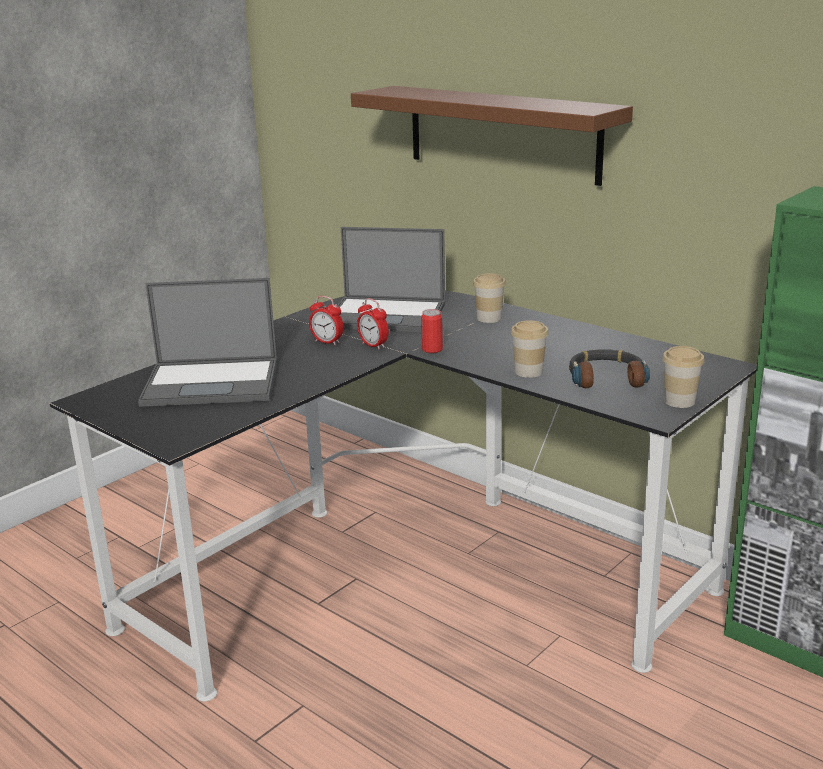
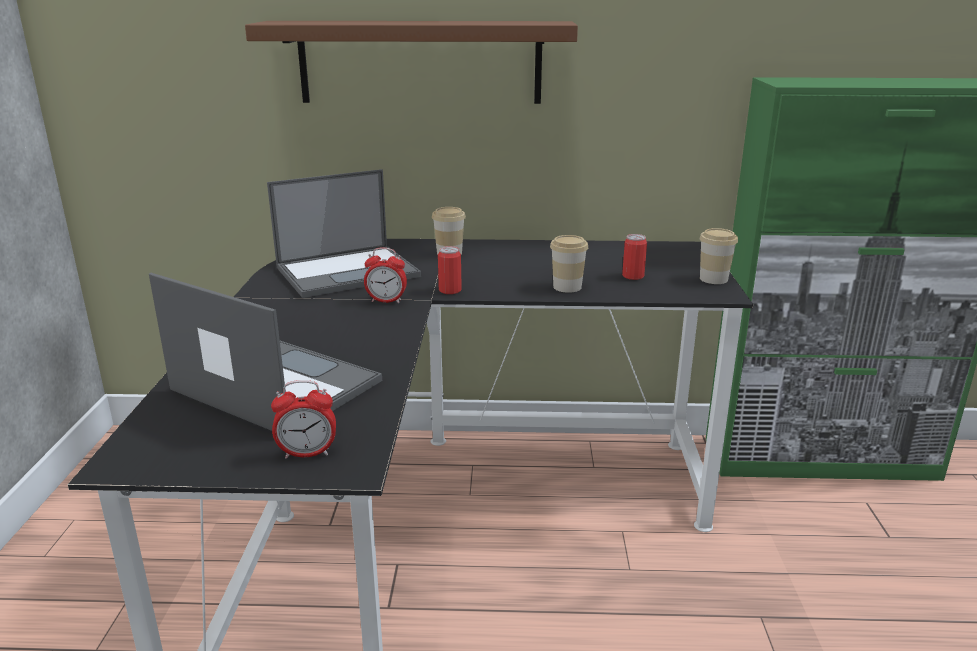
camera: 40 degrees left, 0 degrees up
laptop [138,278,277,407] -> laptop turned 105 degrees counterclockwise [149,273,382,431]
alarm clock [309,296,344,345] -> alarm clock moved to [271,380,336,459]
headphones [569,349,650,388] -> can [622,234,647,280]

